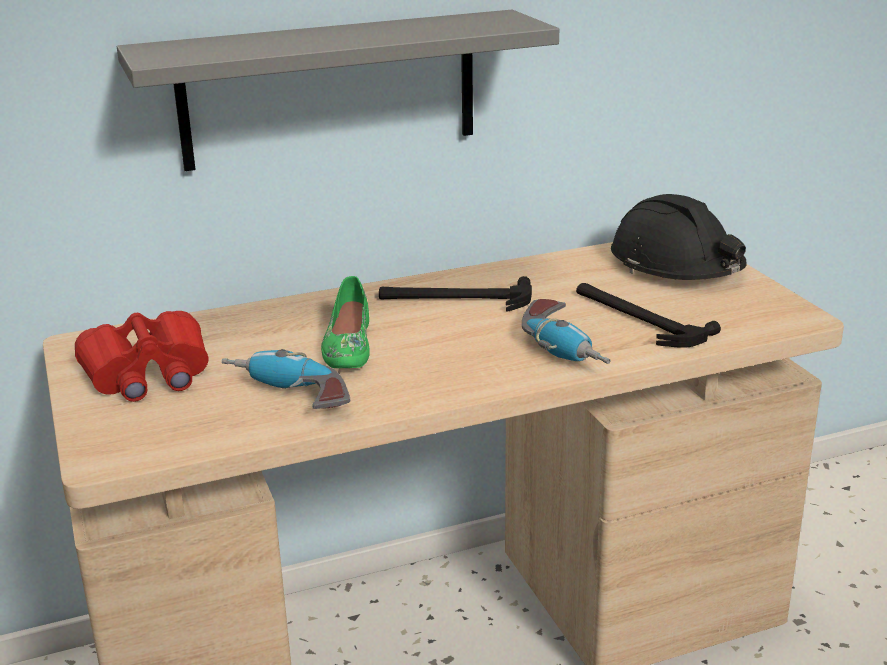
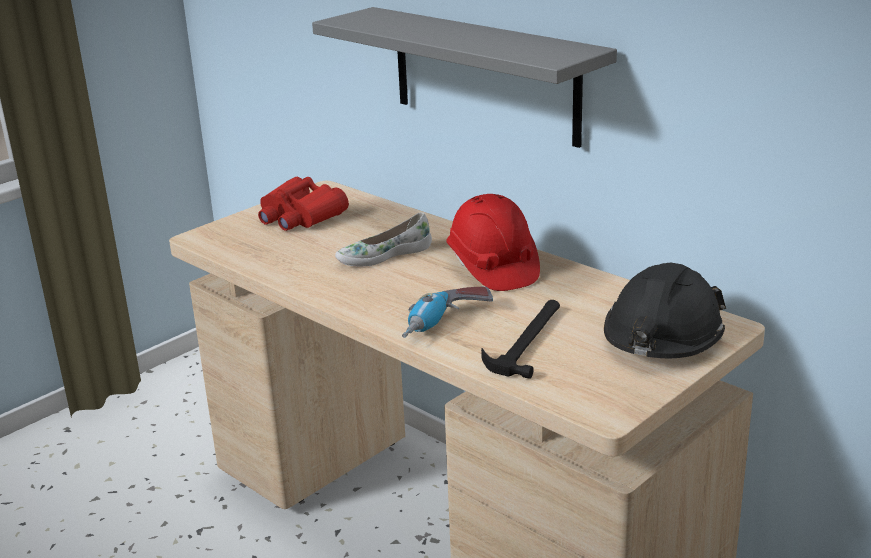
camera: 65 degrees right, 0 degrees up
power drill [222,349,350,409] -> none
green shoe [321,276,370,368] -> white shoe [335,212,432,266]
hammer [379,276,532,312] -> red hard hat [446,194,540,291]

